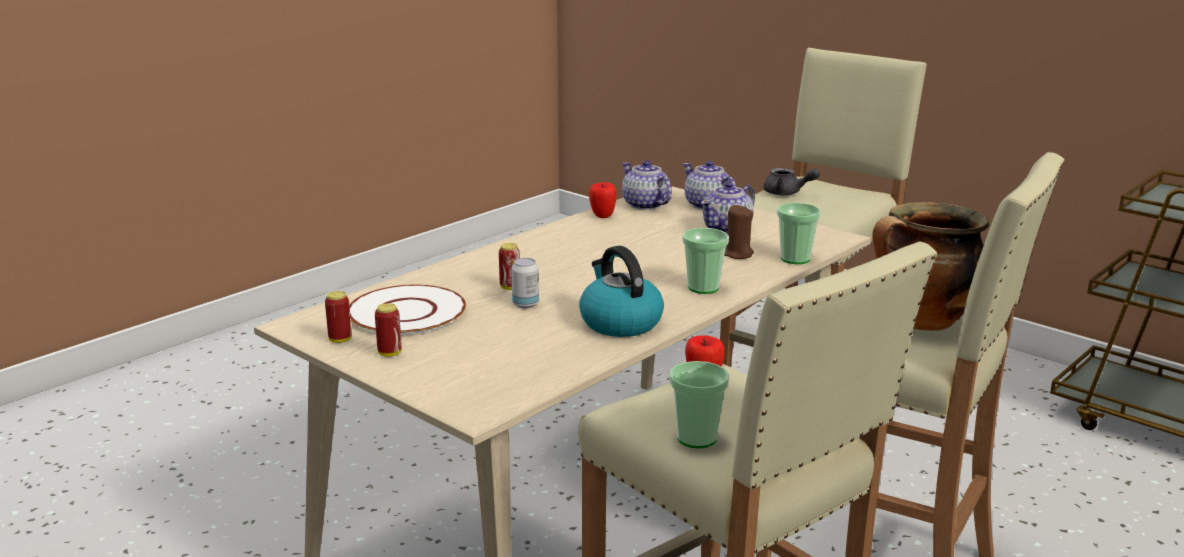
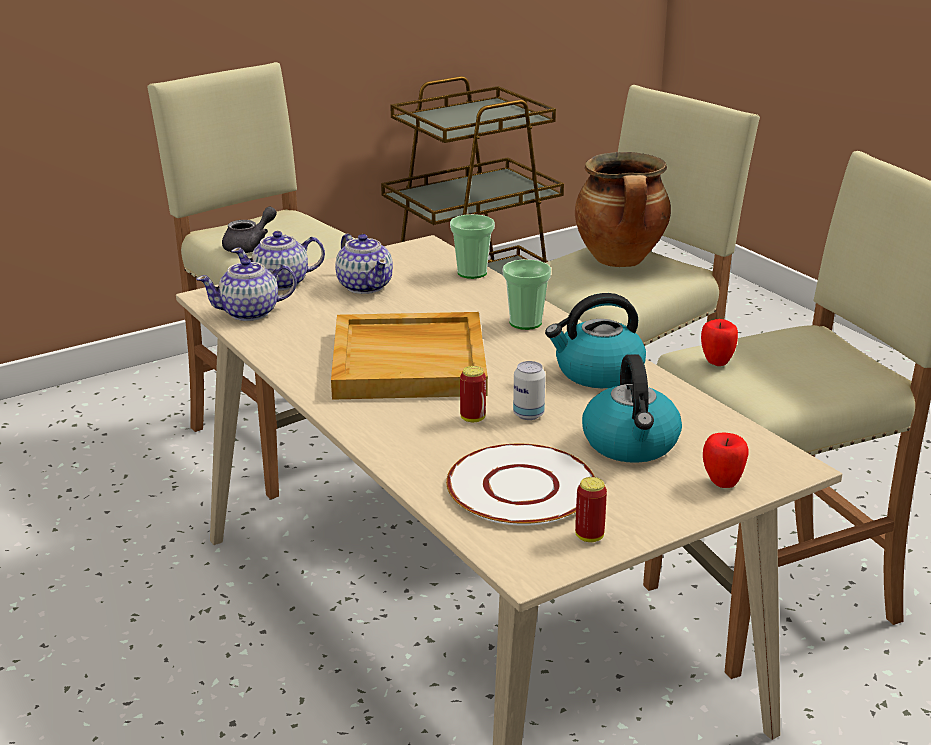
camera: 75 degrees left, 5 degrees up
can [375,303,402,357] -> none
apple [589,182,617,218] -> apple moved to [703,433,748,488]
cup [669,361,729,448] -> none
brown candle [724,205,754,259] -> none
none -> beige tray [331,312,488,400]
none -> kettle [582,354,682,463]

